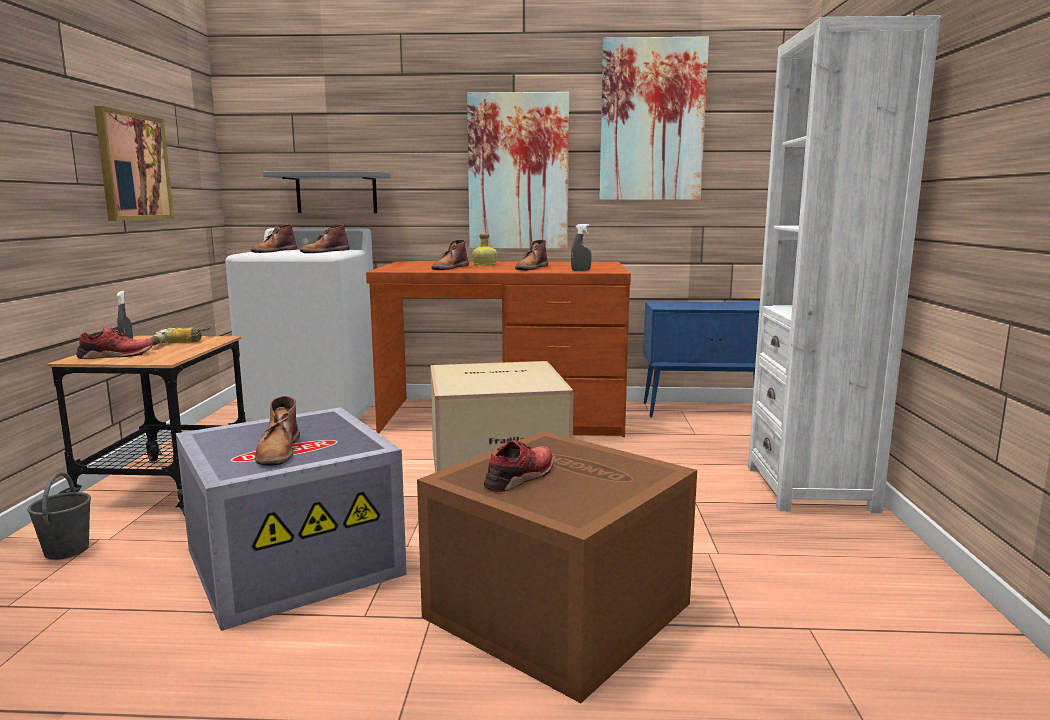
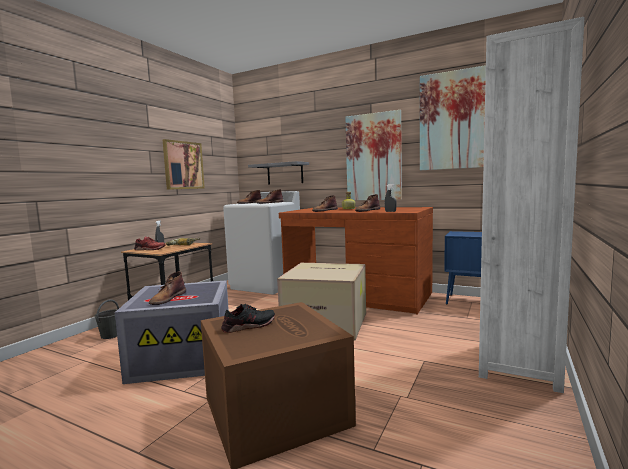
camera: 25 degrees right, 5 degrees down
red shoe [484,440,553,492] -> black shoe [221,304,275,333]

